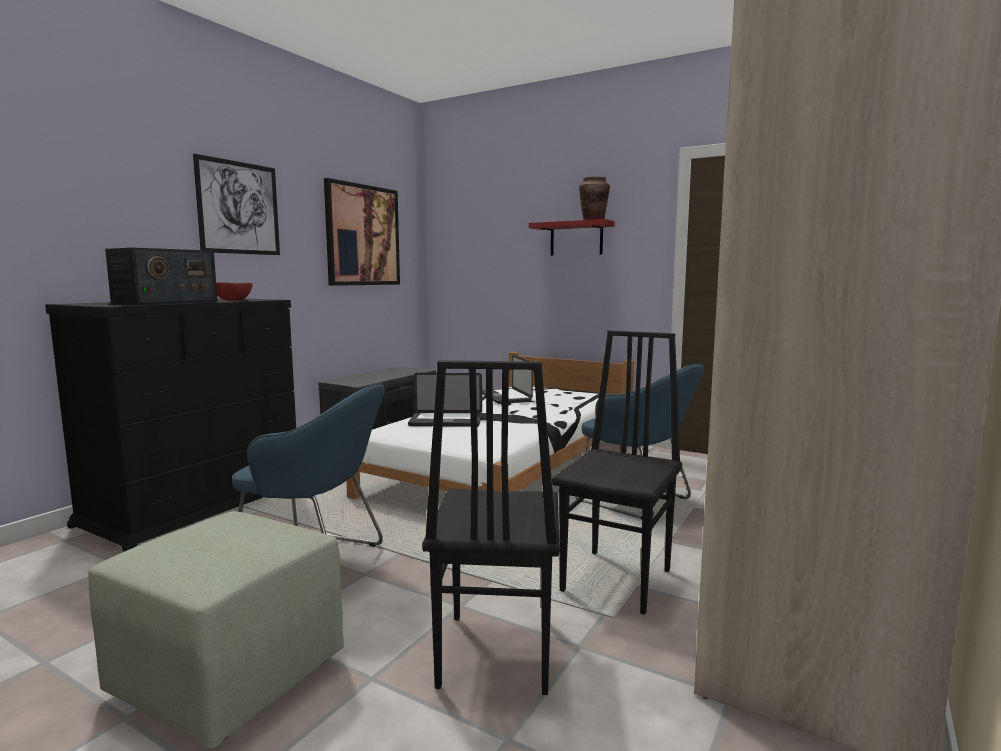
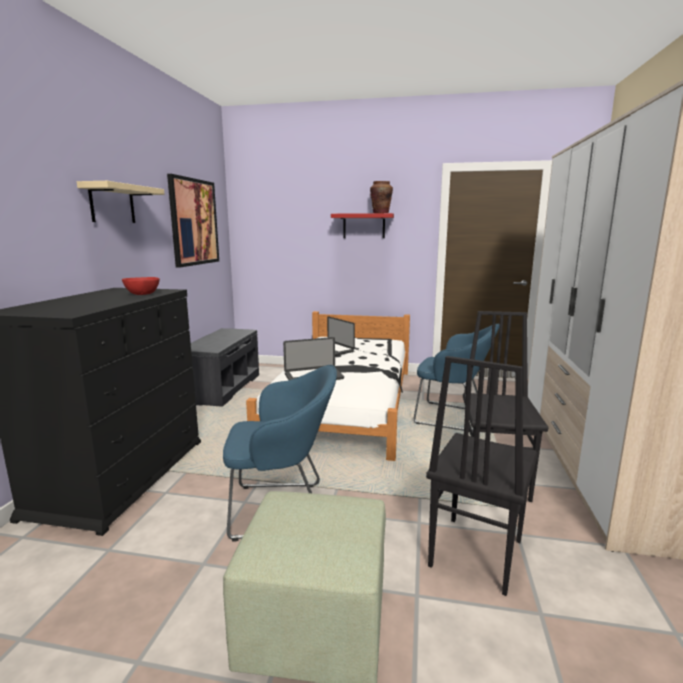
camera: 20 degrees left, 5 degrees up
radio [105,248,218,305] -> none
picture [193,153,280,255] -> beige shelf [77,181,165,223]
black chair [422,360,559,695] -> black chair turned 45 degrees clockwise [426,356,538,596]

